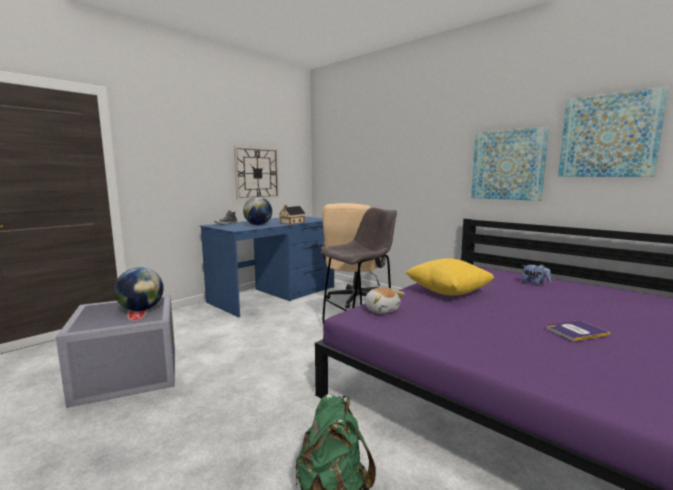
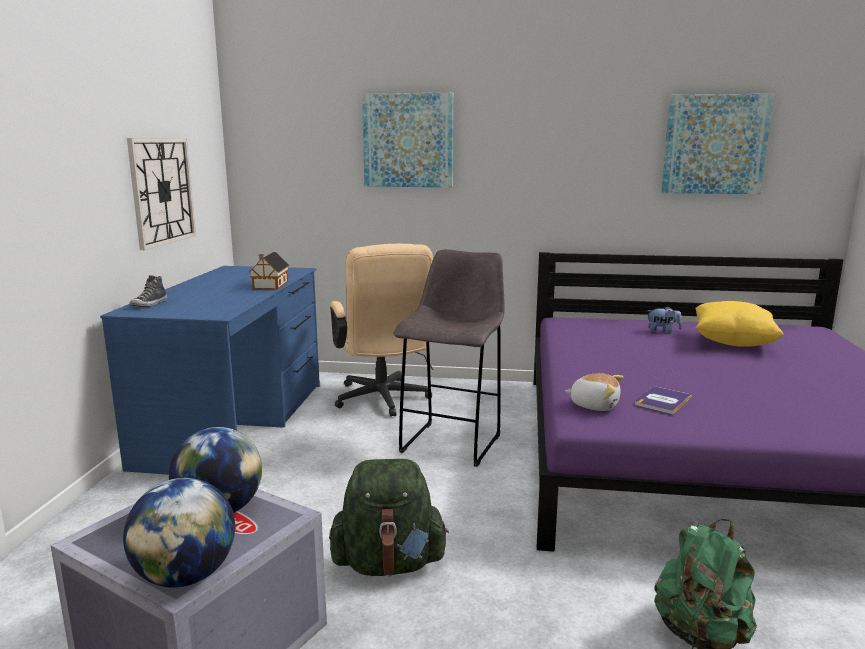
camera: 35 degrees left, 5 degrees up
globe [243,197,272,225] -> globe moved to [123,478,235,588]
yellow pillow [406,258,495,295] -> yellow pillow moved to [696,301,784,347]
picture [471,127,549,201] -> picture moved to [362,93,453,187]
book [547,320,610,341] -> book moved to [635,387,692,414]
none -> green backpack [329,459,449,576]

